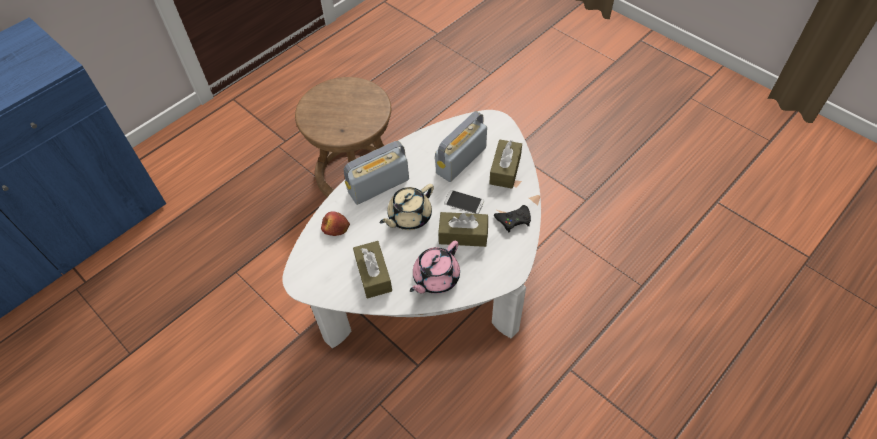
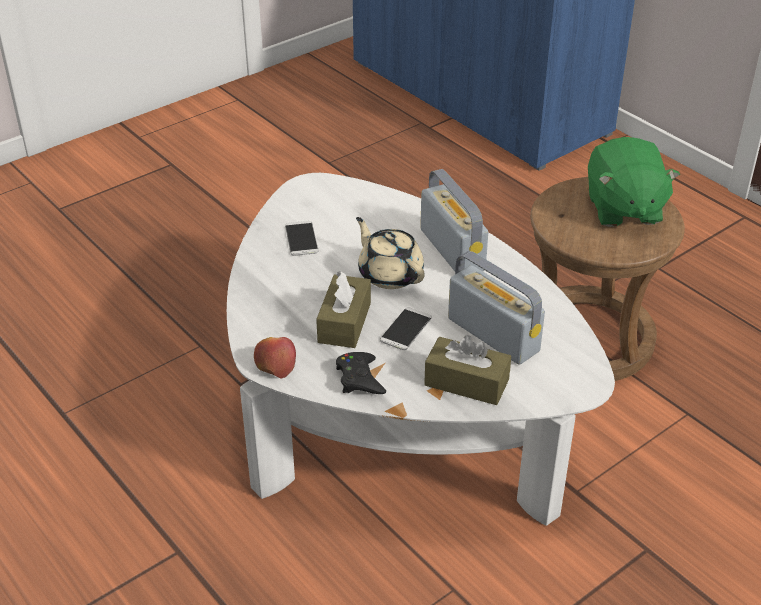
camera: 95 degrees right, 15 degrees down
apple [321,211,350,236] -> apple moved to [254,337,296,379]
brown tissue box [353,241,392,299] -> phone [285,221,318,256]
pink teapot [410,241,460,294] -> none
none -> green plush toy [588,137,680,227]

